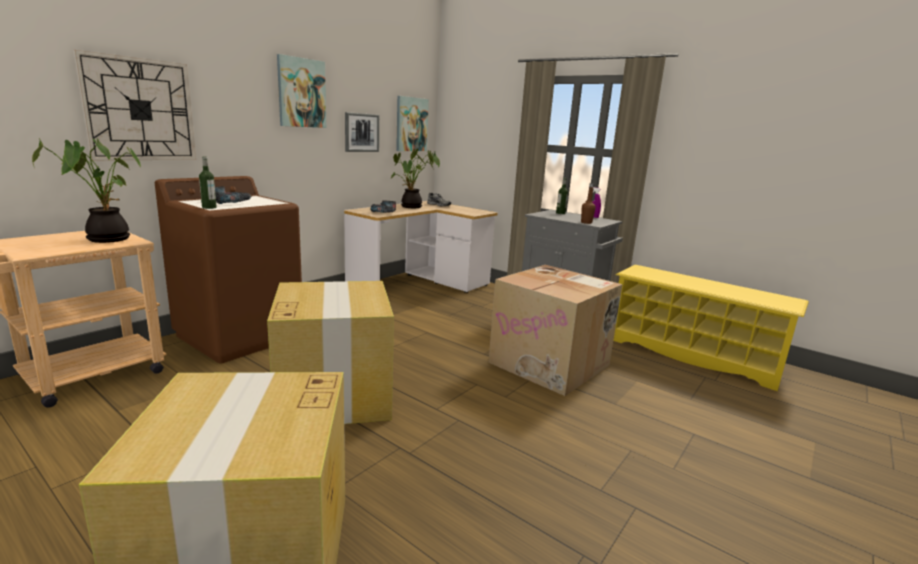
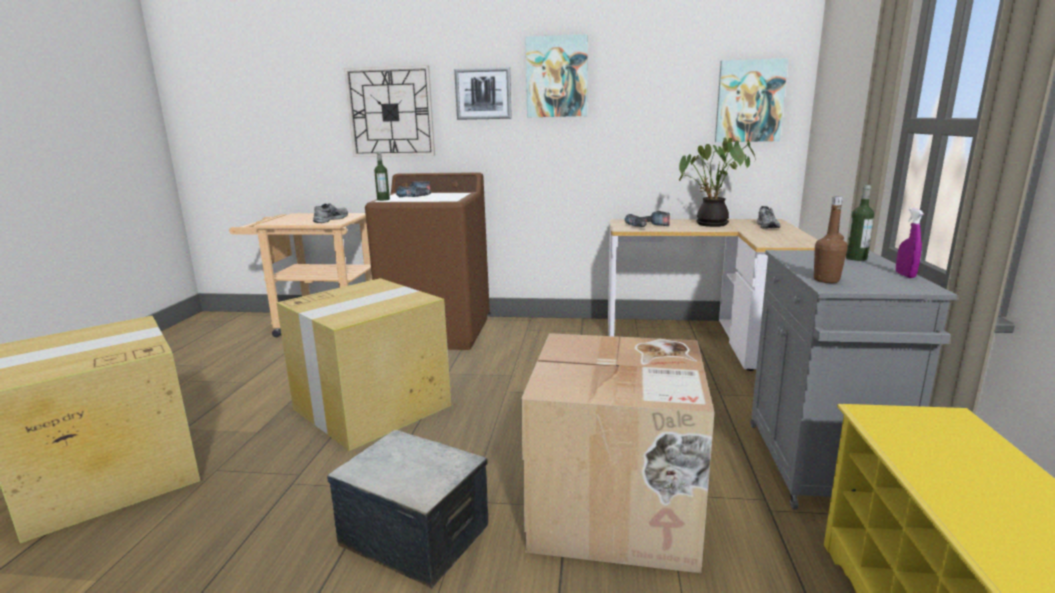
camera: 60 degrees right, 0 degrees up
potted plant [32,138,141,243] -> grey shoe [313,203,348,223]
picture [345,112,379,152] -> picture moved to [454,67,512,120]
none -> storage box [327,430,488,588]

